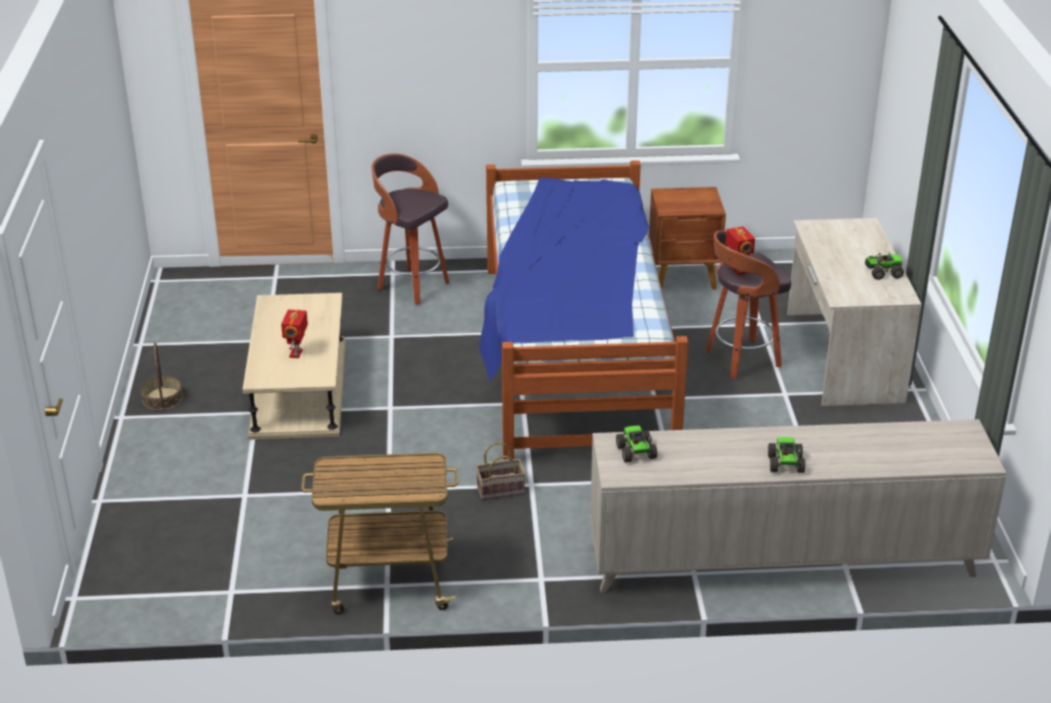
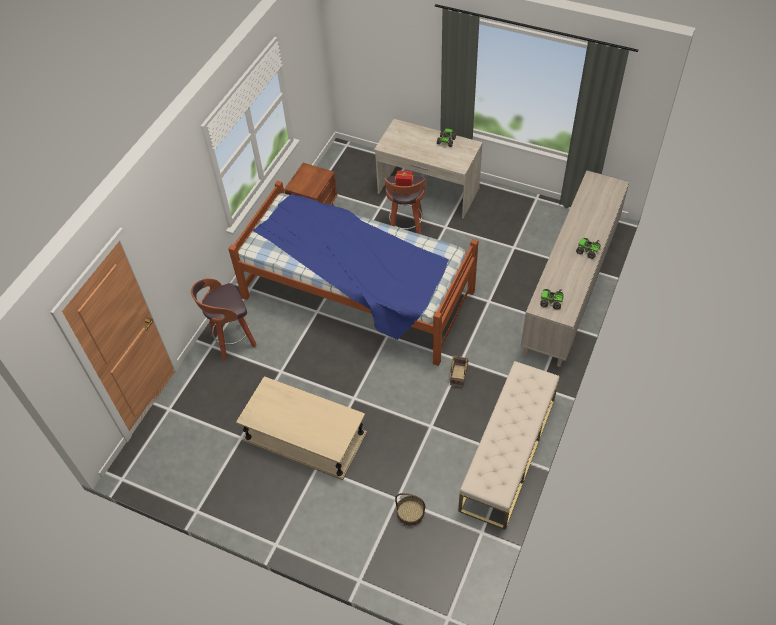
camera: 60 degrees left, 20 degrees up
basket [140,343,183,410] -> basket moved to [395,493,425,526]
toy robot [281,309,308,358] -> none
cart [301,453,458,614] -> beige bench [458,361,559,530]

